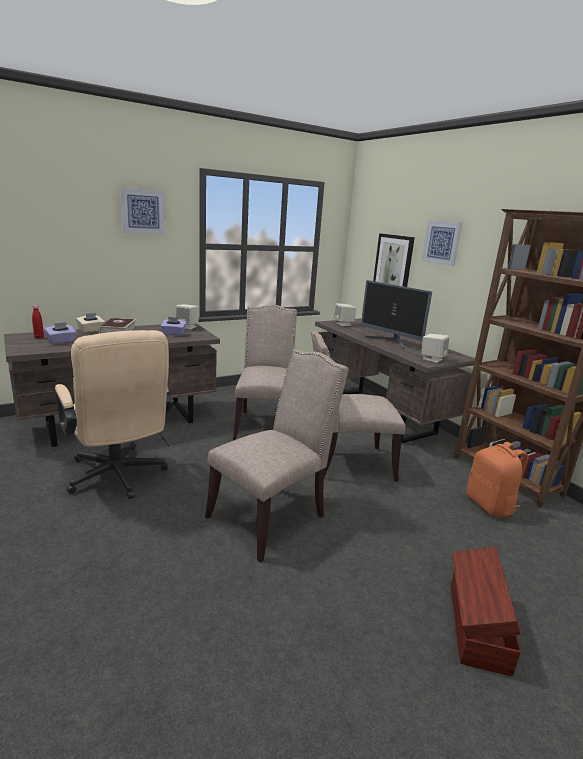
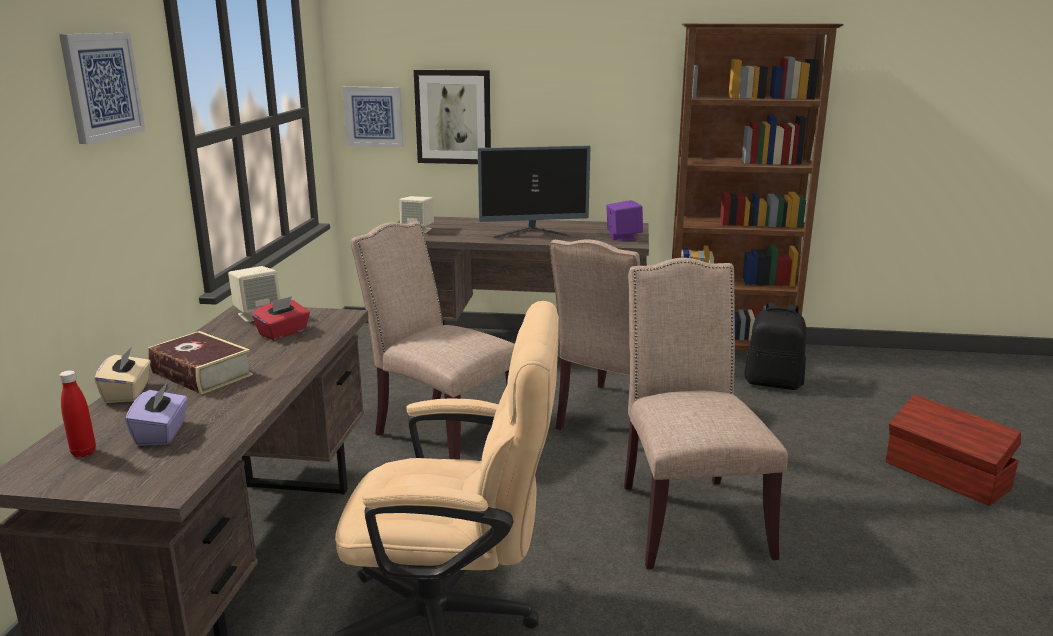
camera: 50 degrees left, 0 degrees up
purple tissue box [161,317,187,336] -> red tissue box [252,296,310,340]
beige speaker [421,334,449,363] -> purple speaker [606,200,643,241]
picture [422,220,463,266] -> picture moved to [342,87,403,147]
orange backpack [467,442,528,518] -> black backpack [744,303,806,390]

